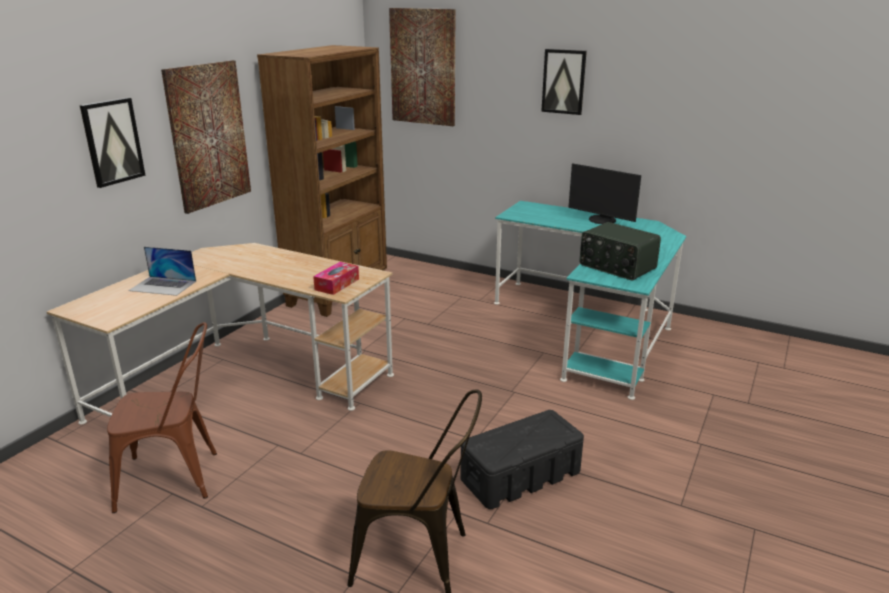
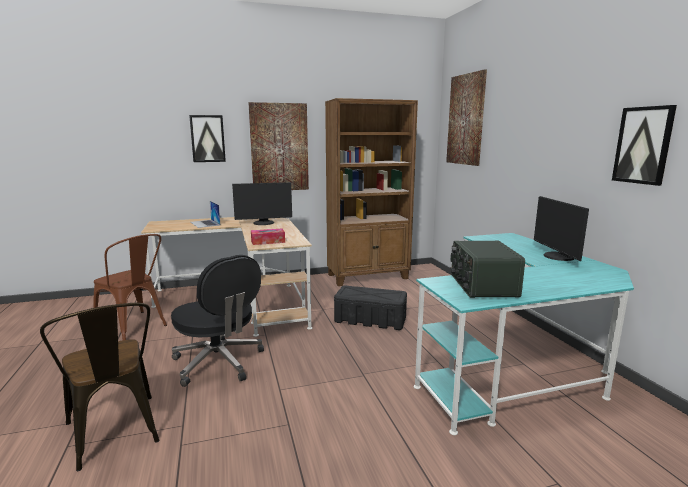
camera: 45 degrees right, 10 degrees down
black storage box [460,410,584,509] -> black storage box moved to [334,285,407,330]
picture [541,49,587,115] -> picture moved to [612,105,677,186]
none -> black office chair [171,255,264,387]
none -> monitor [232,182,292,225]

